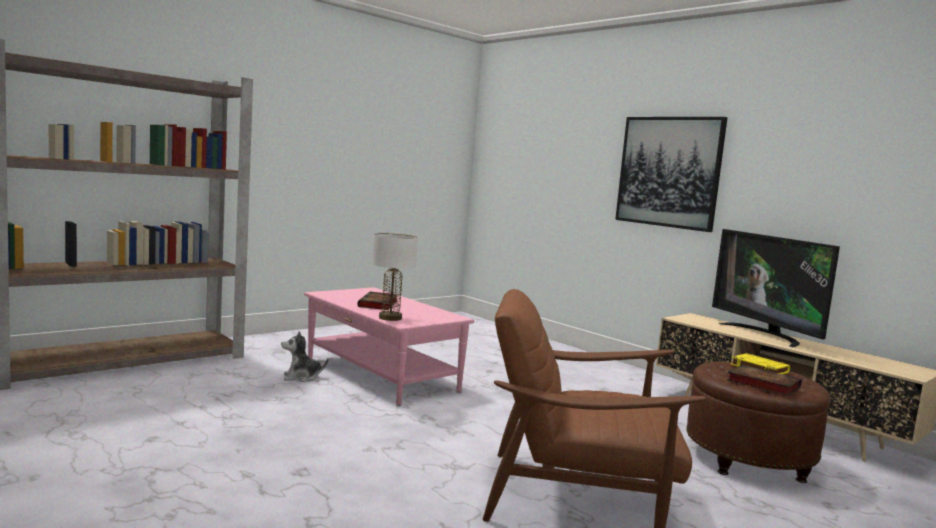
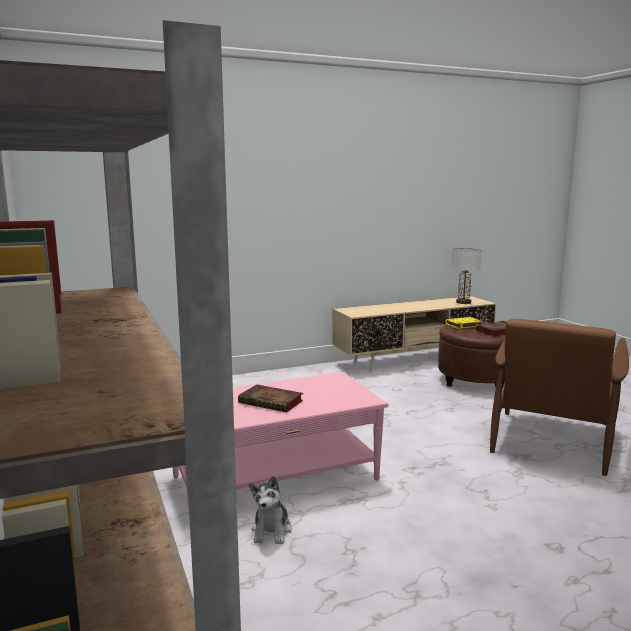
camera: 70 degrees left, 5 degrees up
table lamp [372,233,418,321] -> table lamp moved to [451,248,481,304]
picture [615,117,728,232] -> none
television [712,229,840,347] -> none

